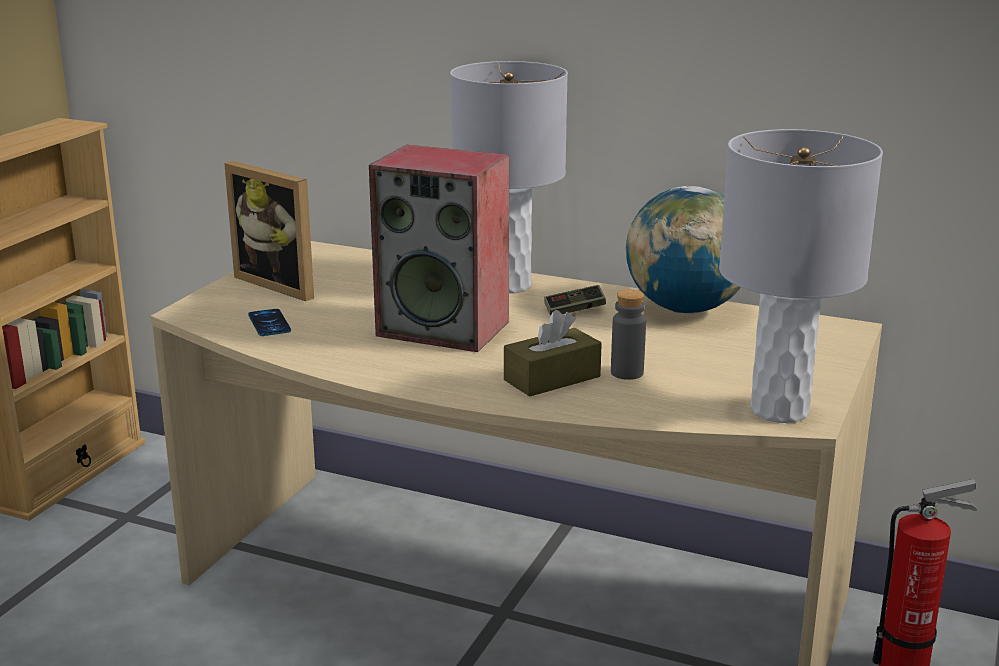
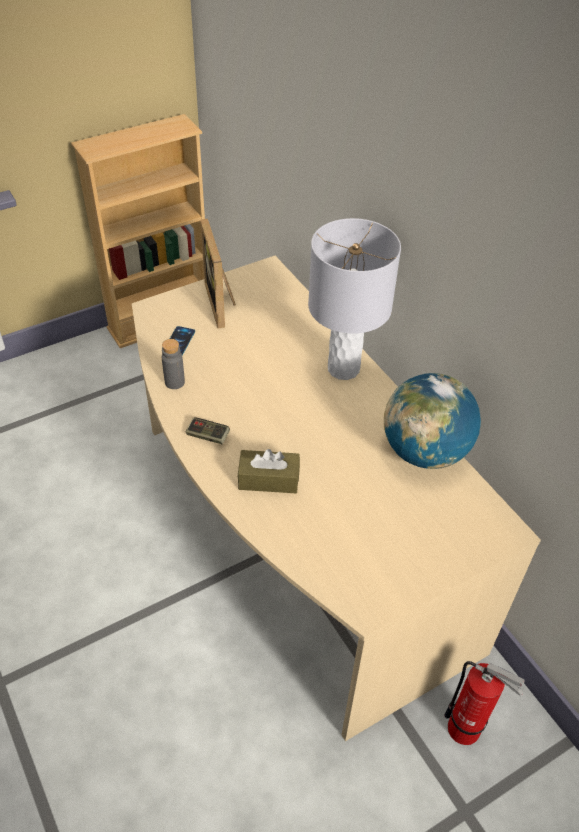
camera: 35 degrees right, 25 degrees up
speaker [369,145,509,352] -> none
game controller [544,285,606,316] -> game controller moved to [186,418,230,444]
grey bottle [611,290,646,380] -> grey bottle moved to [162,339,185,389]
grey table lamp [719,129,883,423] -> none

